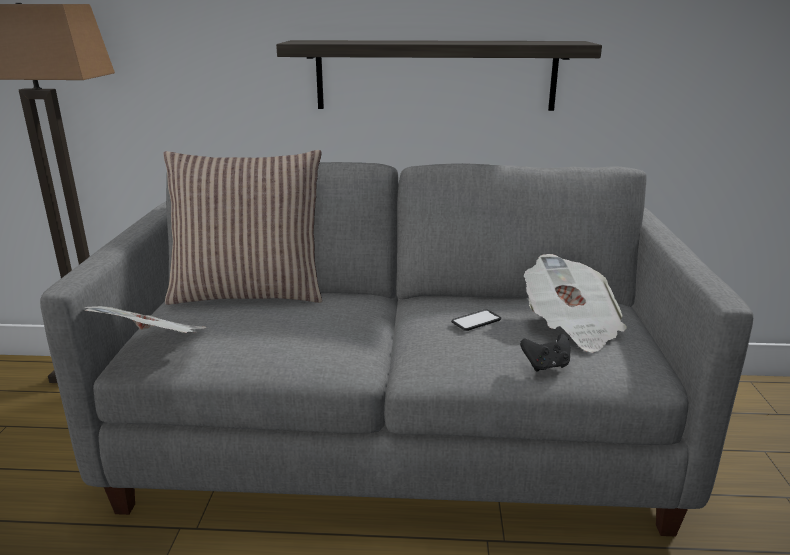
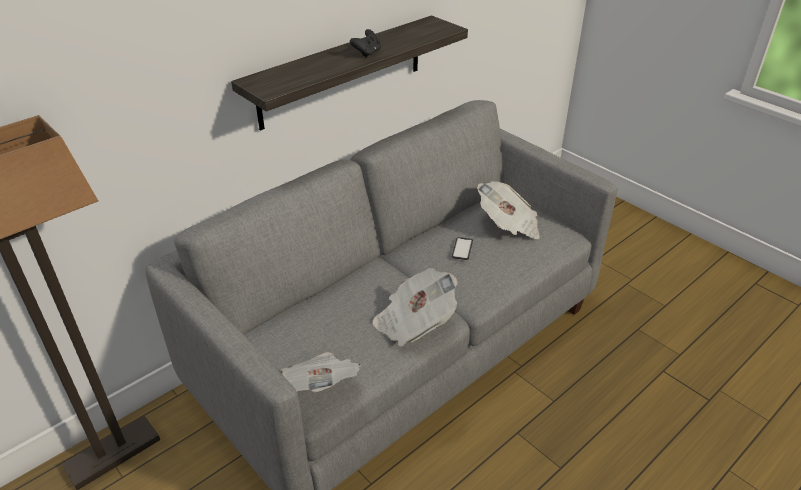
camera: 45 degrees left, 15 degrees up
pillow [164,150,322,305] -> none
black game controller [520,334,570,372] -> black game controller moved to [350,29,381,58]
none -> newspaper [373,268,458,347]

